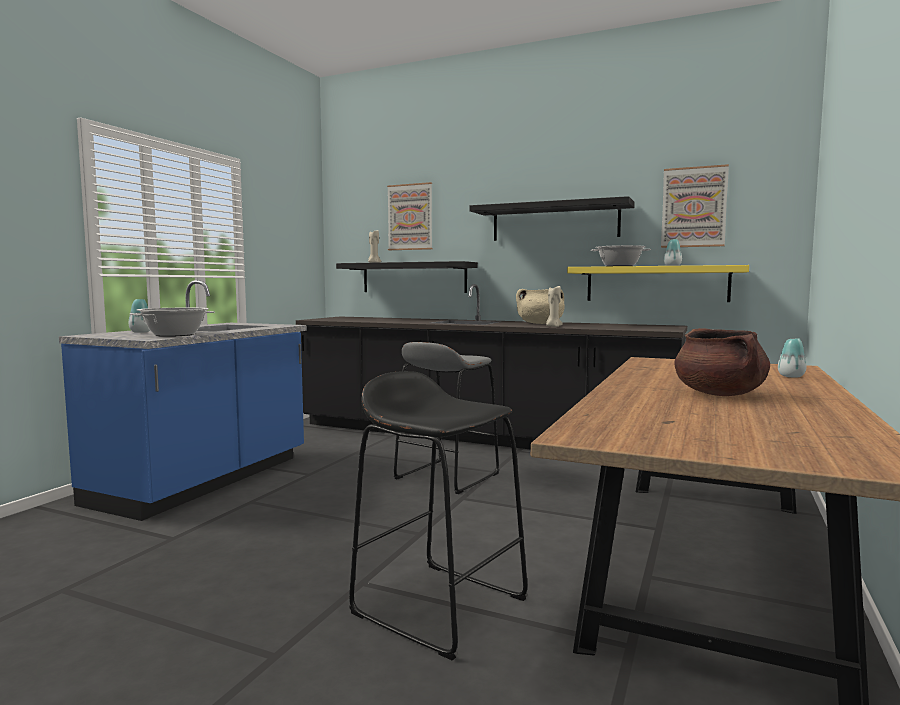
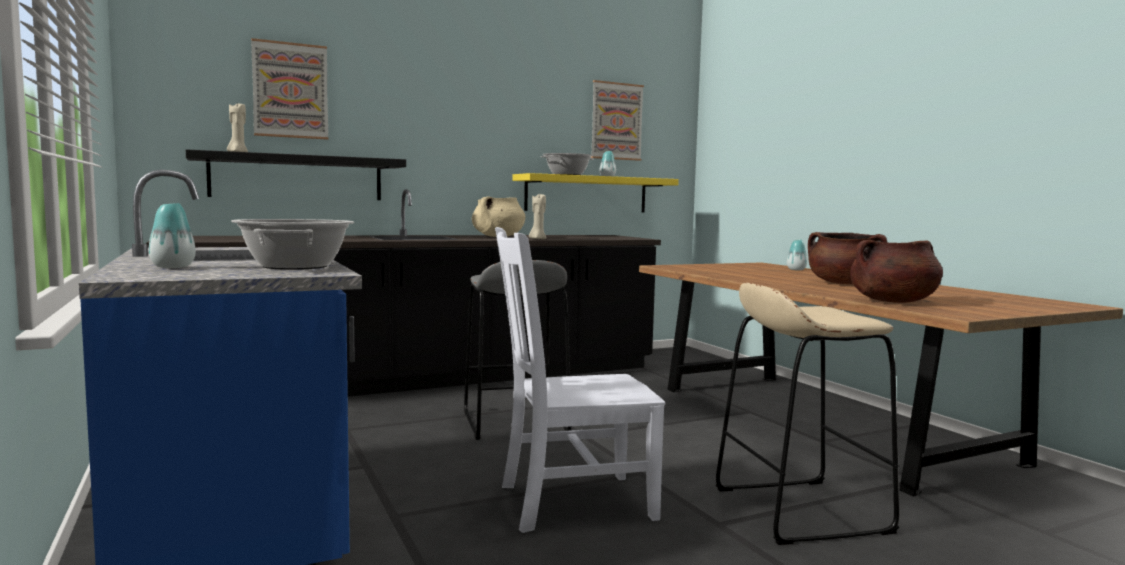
camera: 50 degrees left, 0 degrees up
black stool [349,371,528,661] -> beige stool [716,283,899,545]
black shelf [470,196,635,241] -> none
none -> white chair [495,227,665,533]
none -> brown cooking pot [850,240,943,303]

